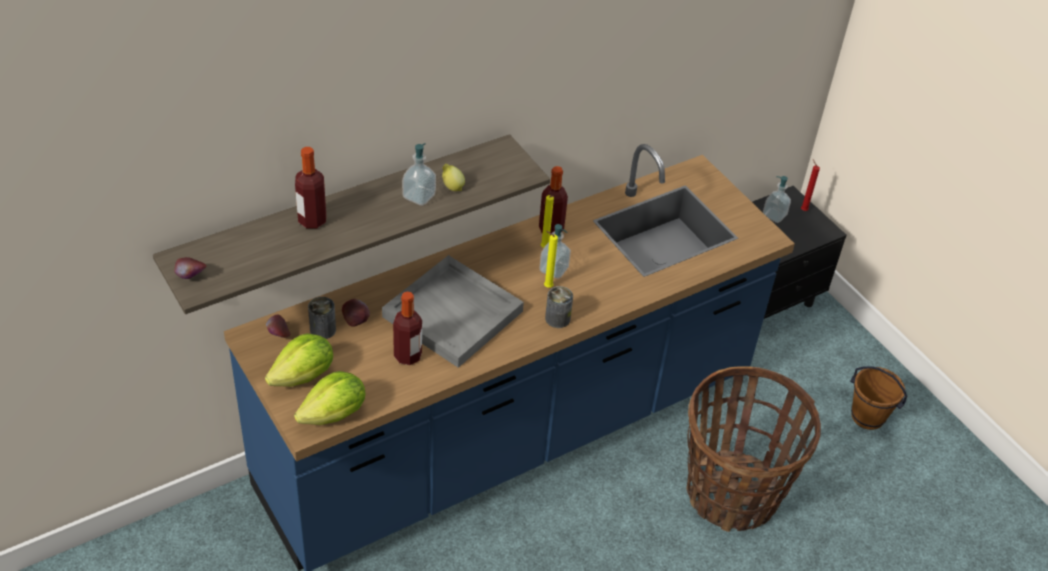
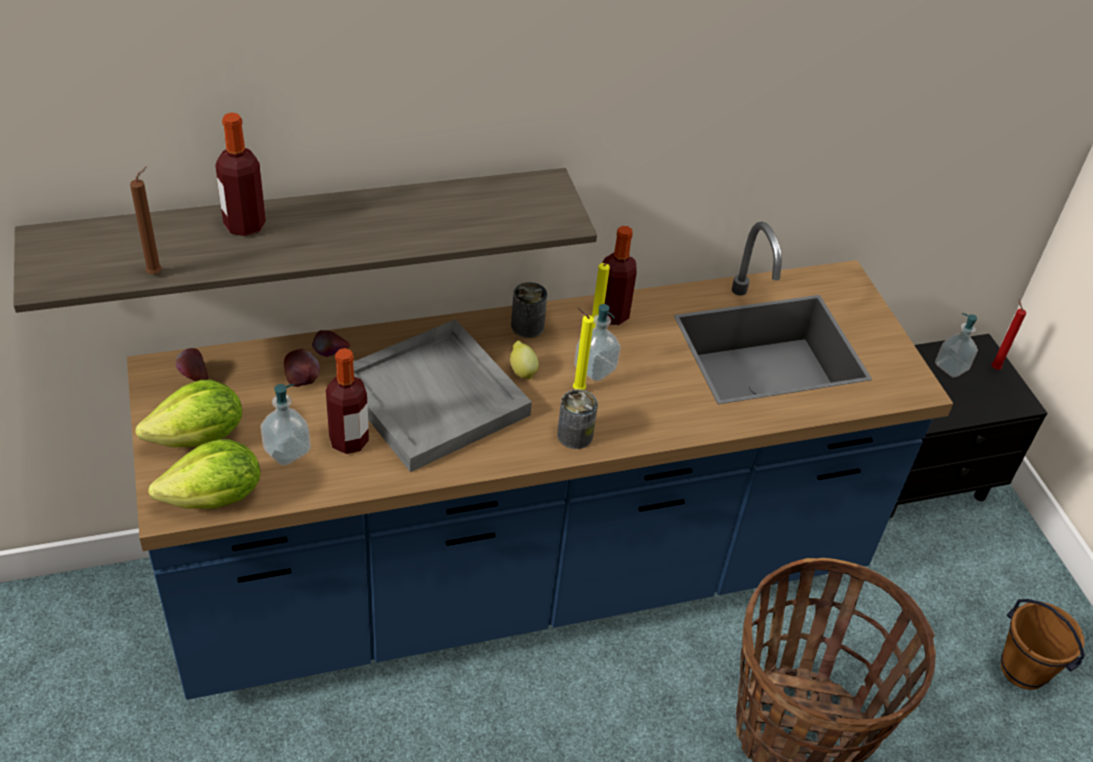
camera: 15 degrees right, 0 degrees up
apple [174,257,207,279] -> apple moved to [312,330,350,357]
can [308,297,336,339] -> can moved to [511,282,548,338]
soap dispenser [402,143,436,206] -> soap dispenser moved to [260,384,311,466]
lemon [442,164,465,191] -> lemon moved to [510,340,539,379]
none -> brown candle [130,167,162,274]

